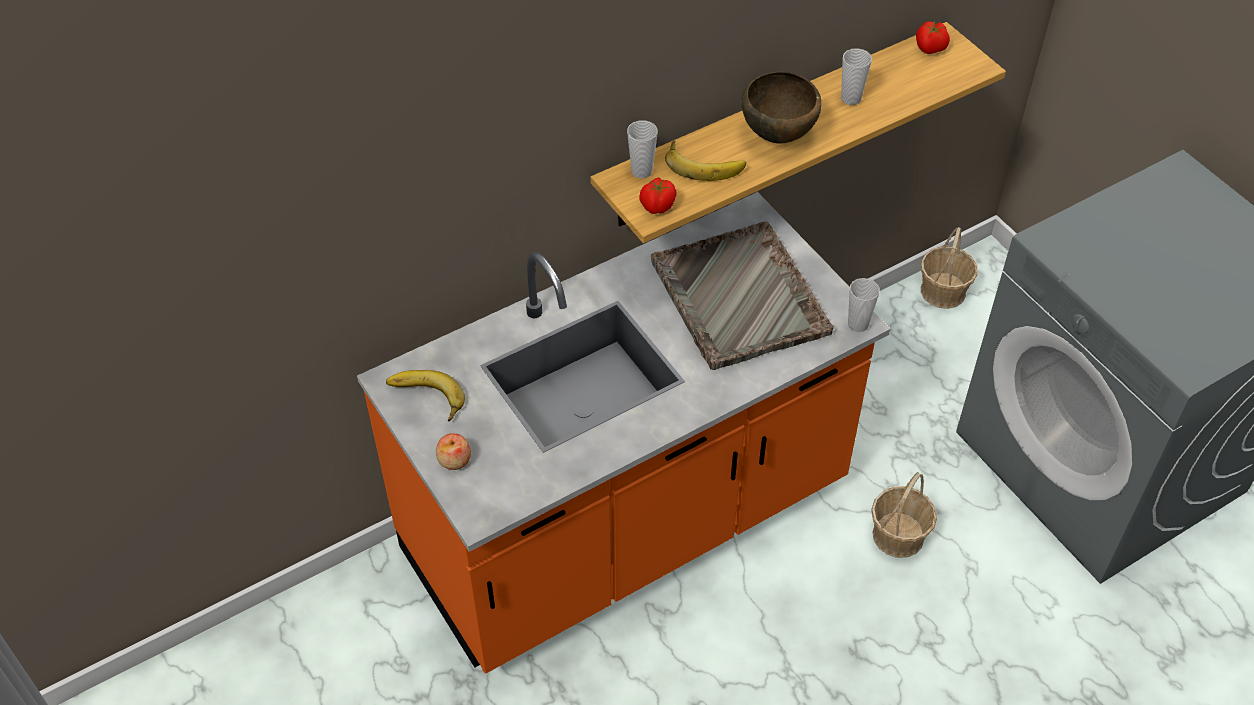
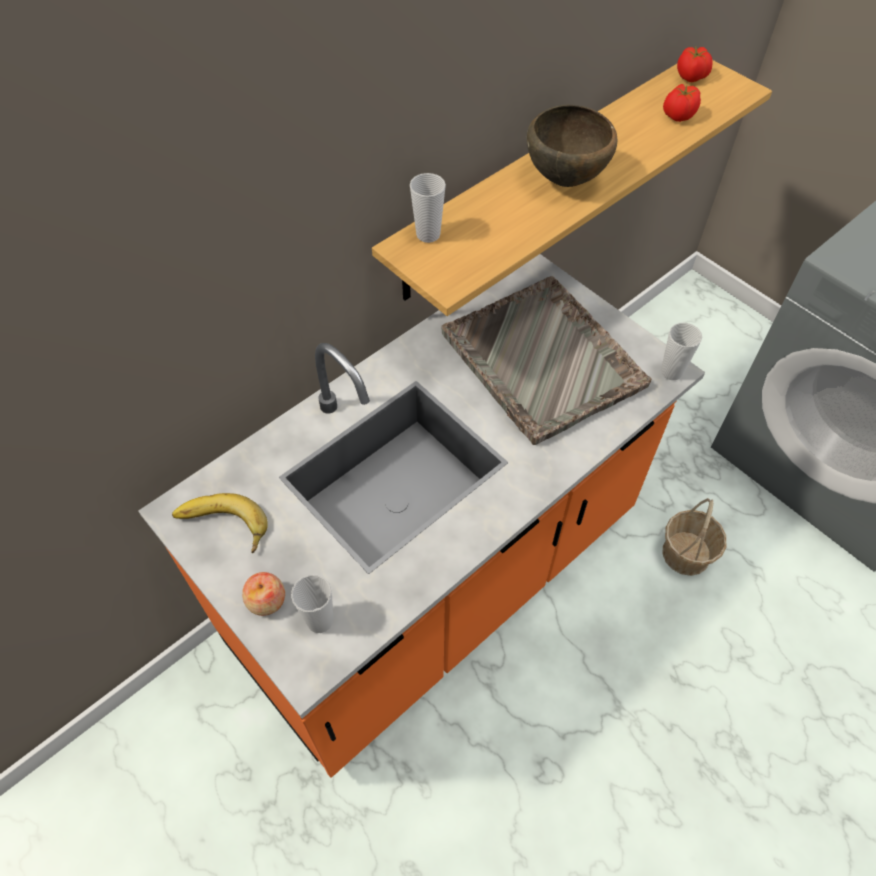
camera: 10 degrees left, 5 degrees up
tomato [639,177,677,214] -> tomato moved to [663,84,701,122]
banana [665,139,746,181] -> none
cup [841,48,872,105] -> cup moved to [291,574,333,633]
basket [921,227,978,309] -> none

